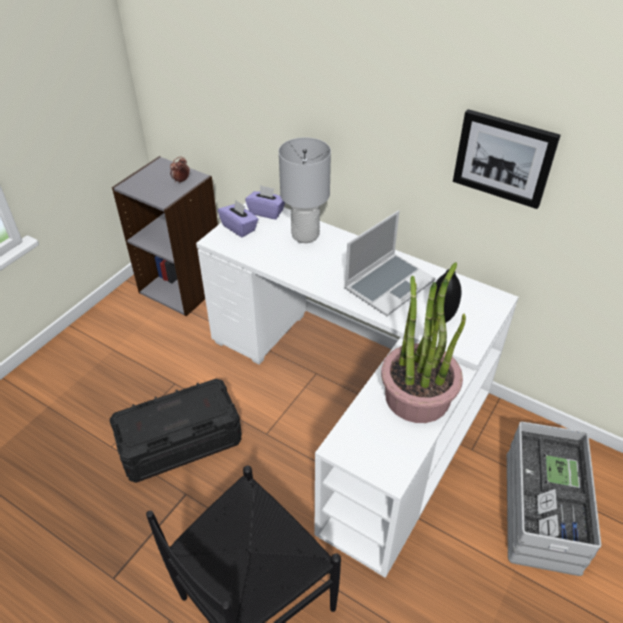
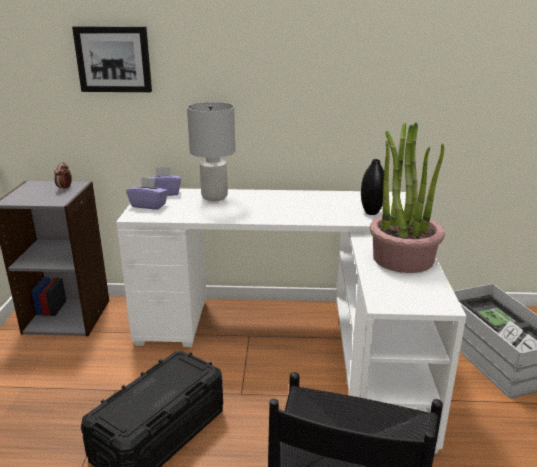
camera: 30 degrees left, 20 degrees down
laptop [344,210,435,316] -> none
picture [453,109,560,209] -> picture moved to [72,26,152,92]

